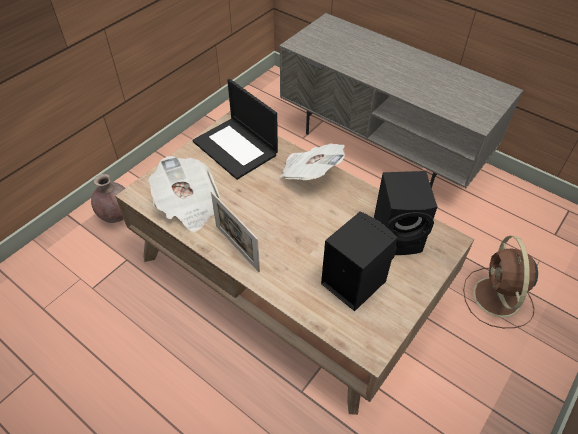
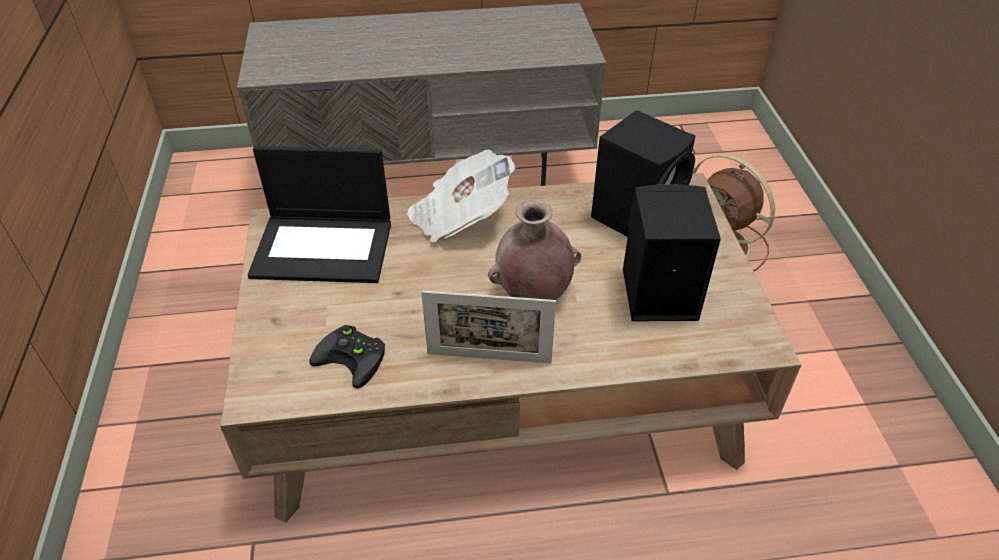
camera: 45 degrees left, 5 degrees down
brown vase [91,174,125,223] -> brown vase moved to [488,200,581,300]
newspaper [149,156,220,232] -> black game controller [310,325,385,389]

